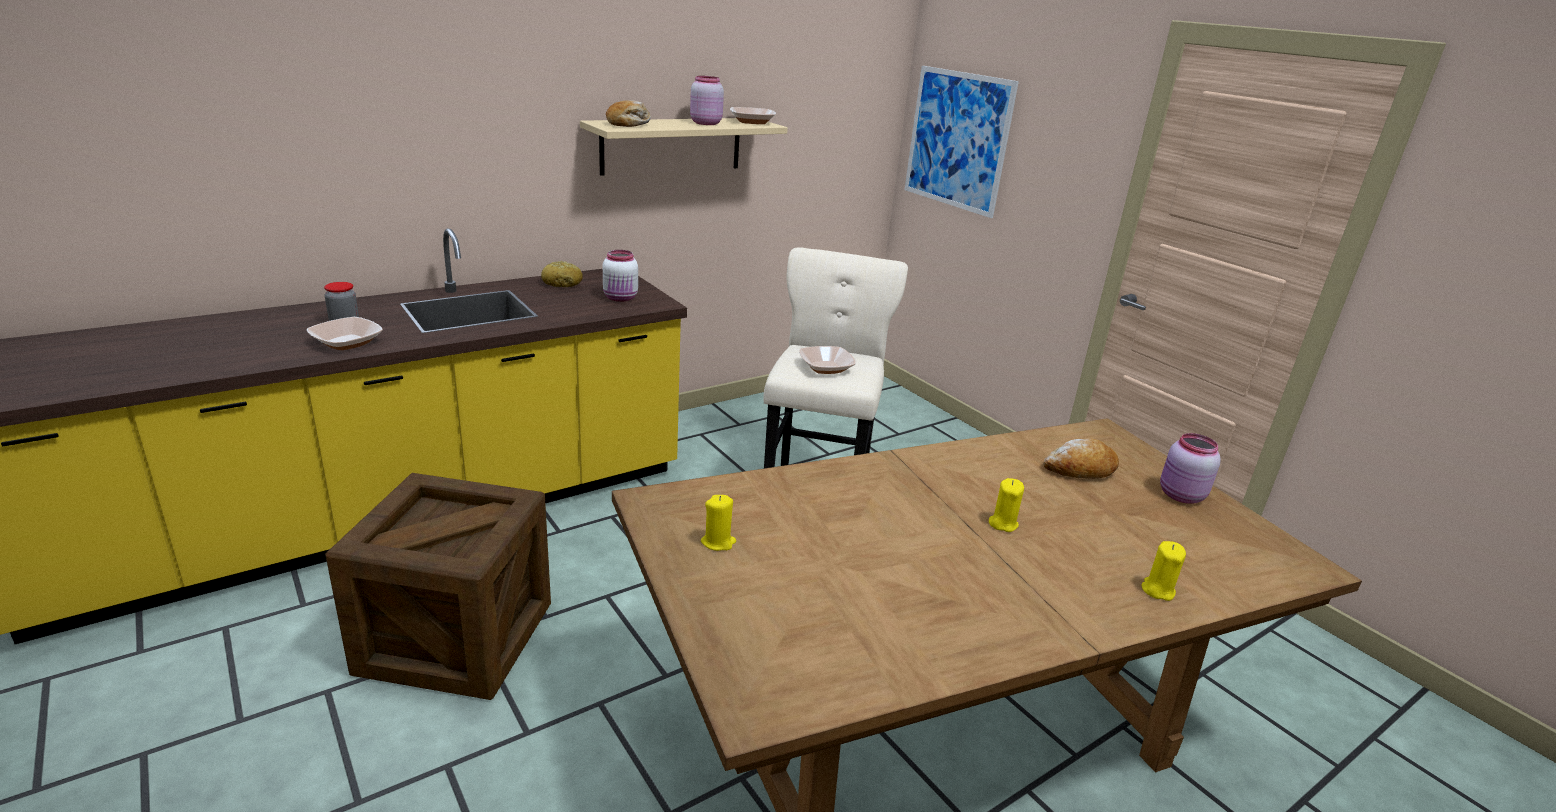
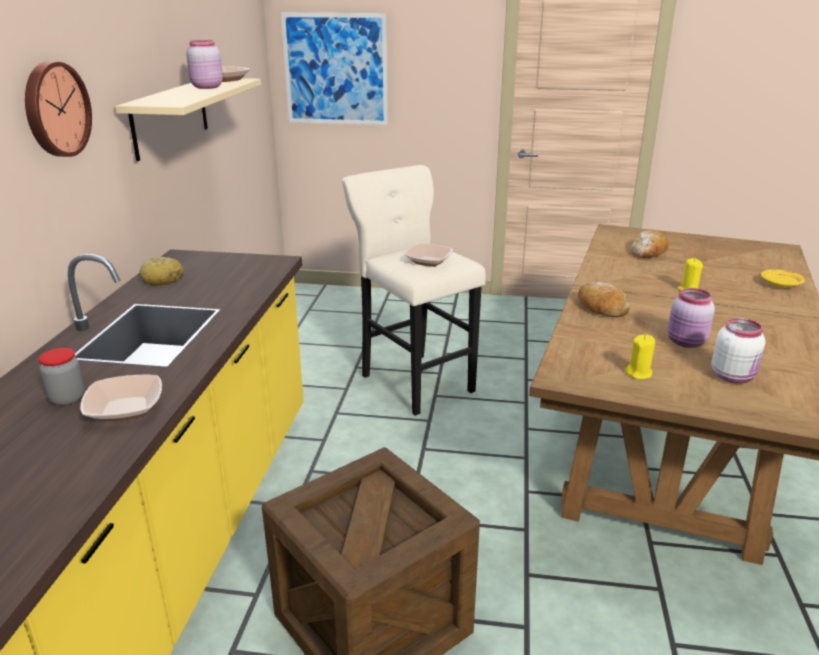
camera: 45 degrees left, 0 degrees up
white jar [603,250,638,302] -> white jar moved to [711,318,765,384]
bread [606,100,651,127] -> bread moved to [578,282,630,317]
yellow candle [1142,541,1186,601] -> yellow plate [761,269,805,287]
pink jar [1160,433,1221,504] -> pink jar moved to [667,288,715,348]
none -> wall clock [25,61,92,157]

